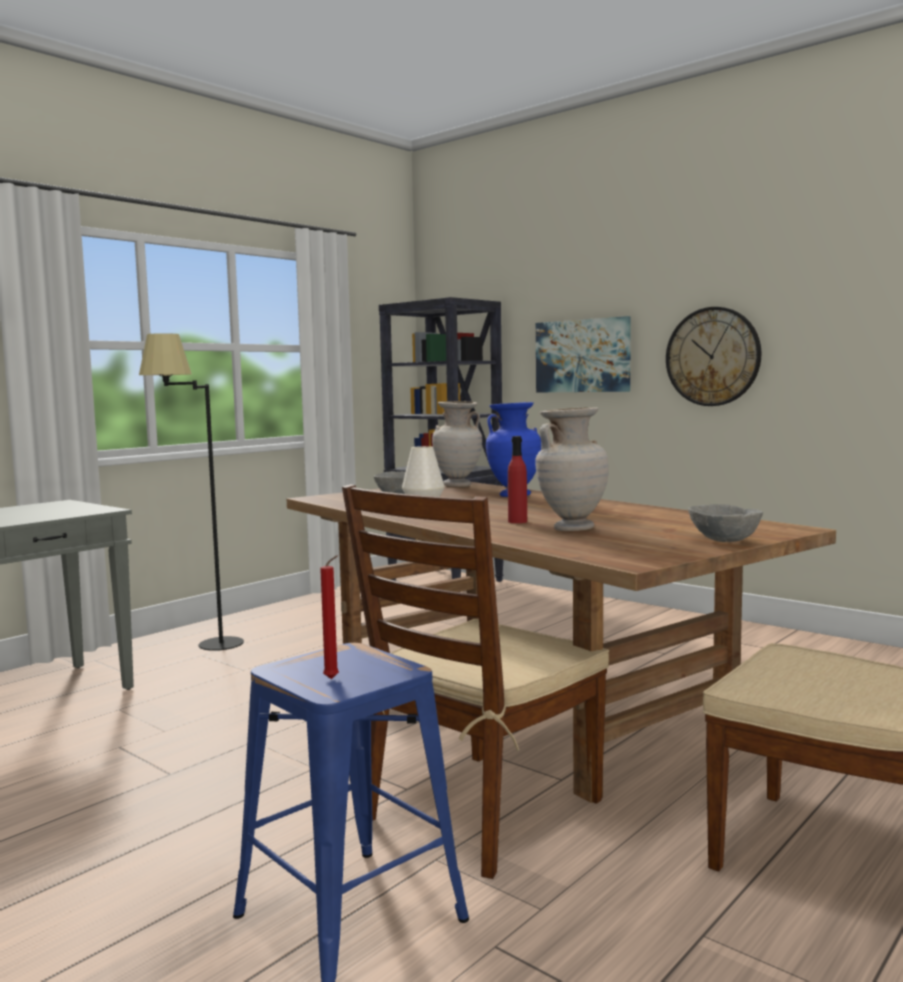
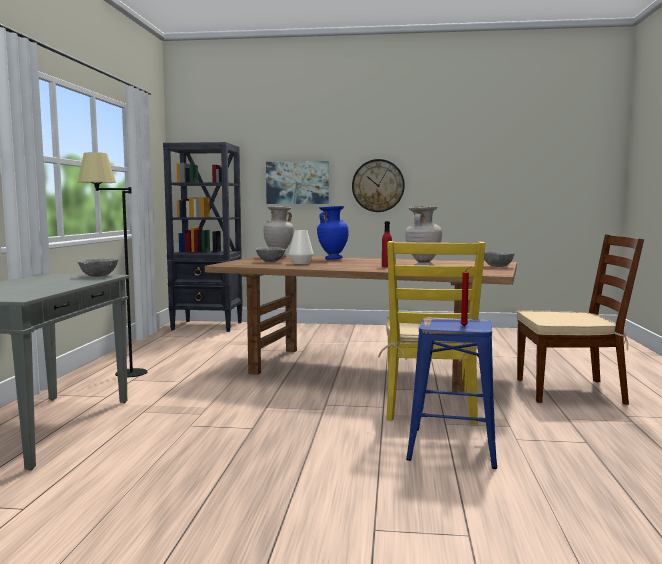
camera: 35 degrees left, 0 degrees up
brown chair [342,484,609,879] -> yellow chair [378,241,485,424]
none -> grey bowl [78,258,118,277]

